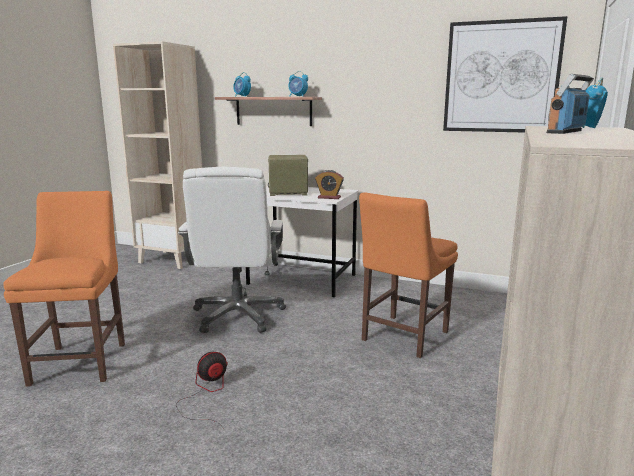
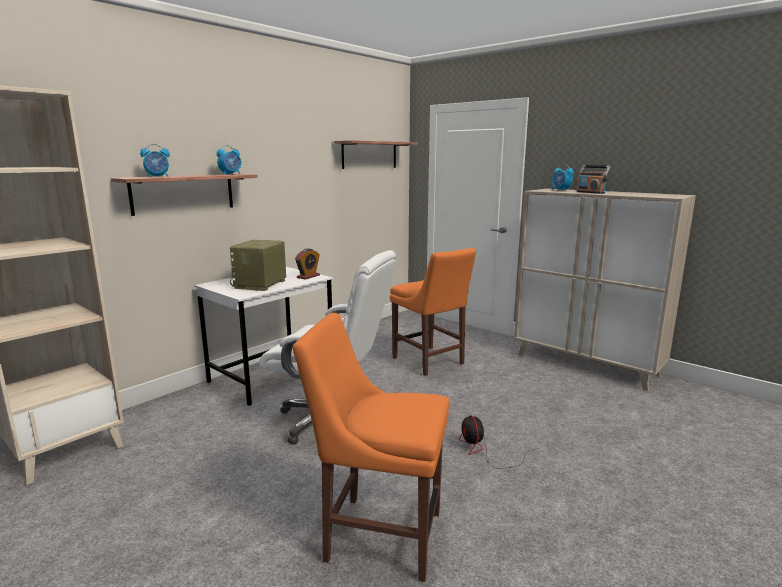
camera: 70 degrees left, 0 degrees up
picture [443,16,567,132] -> shelf [334,140,418,169]

